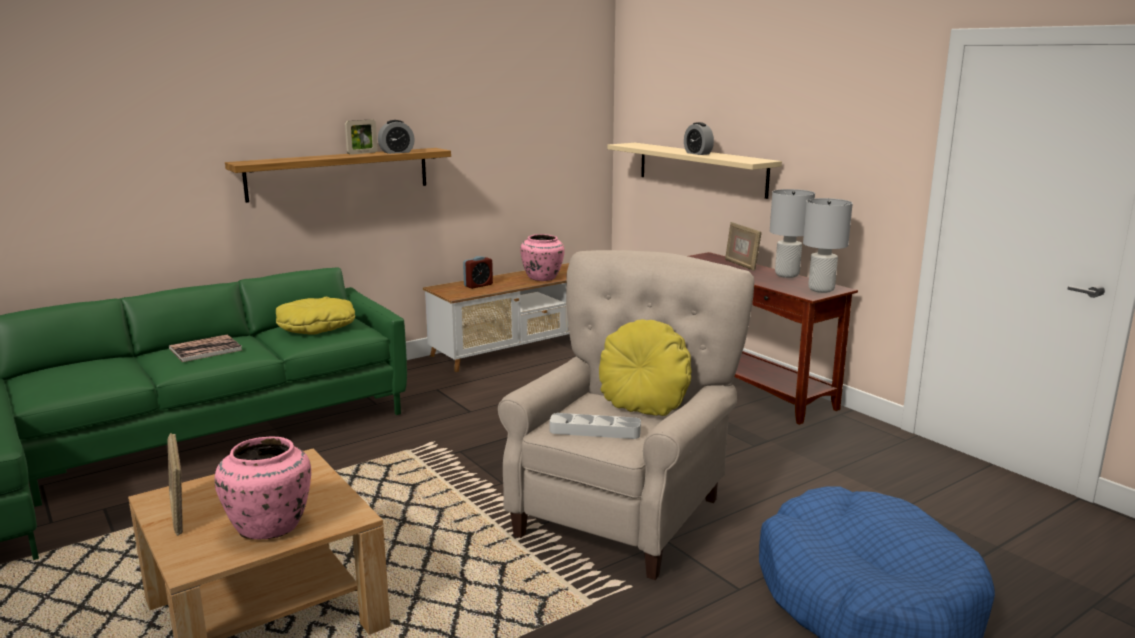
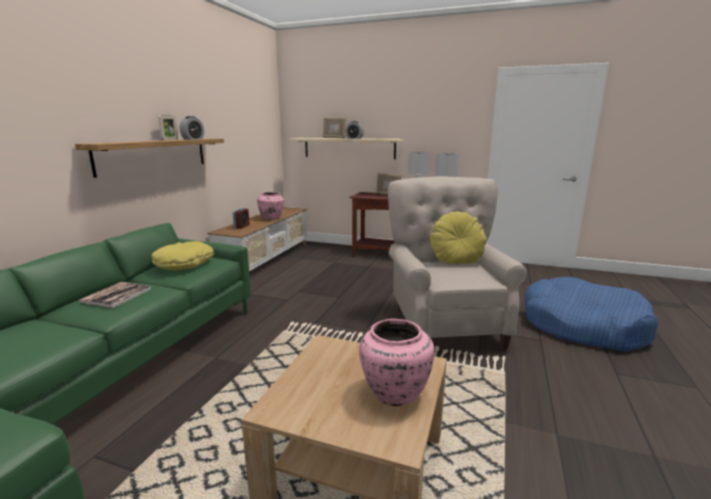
camera: 35 degrees left, 0 degrees up
picture frame [167,433,183,536] -> picture frame moved to [323,117,346,138]
grey tray [550,413,641,439] -> none

